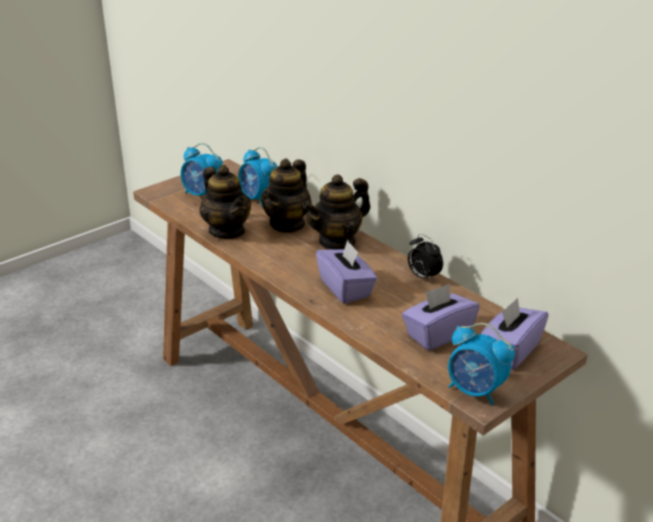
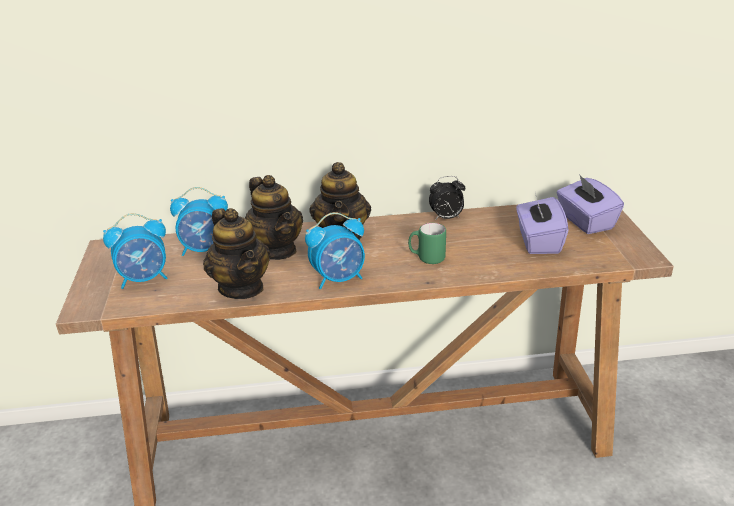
camera: 55 degrees left, 0 degrees up
teapot [199,165,251,239] -> teapot turned 60 degrees clockwise [203,208,270,299]
purple tissue box [316,240,377,304] -> green mug [408,223,446,264]
alarm clock [448,323,515,405] -> alarm clock moved to [305,212,365,289]

